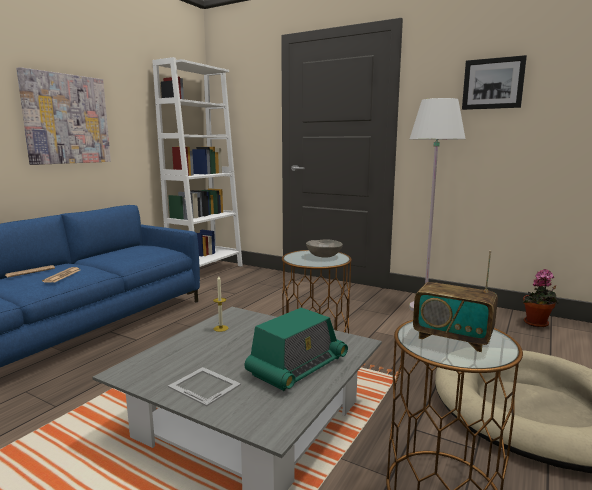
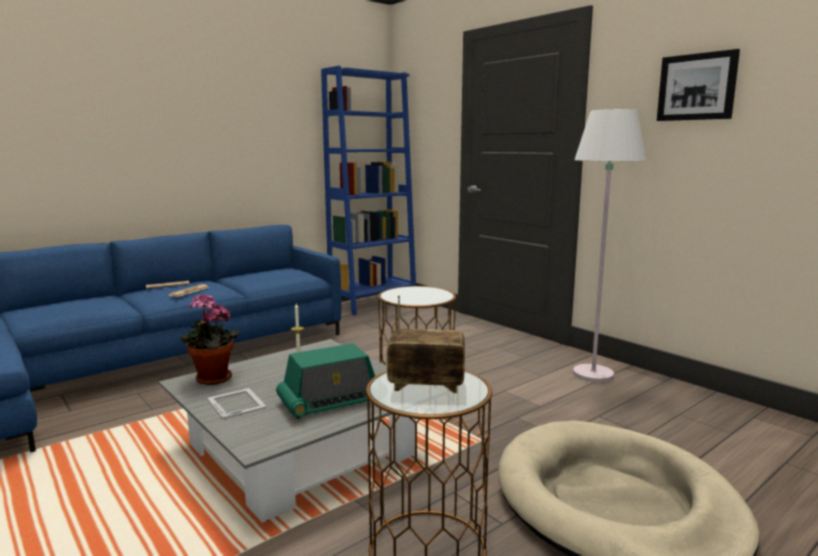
camera: 20 degrees right, 0 degrees up
picture [16,67,111,165] -> none
white bookcase [152,57,243,267] -> blue bookcase [321,66,416,315]
grey bowl [306,239,343,258] -> none
radio [413,251,498,352] -> radio turned 135 degrees clockwise [387,295,465,393]
potted plant [523,269,559,327] -> potted plant moved to [180,294,240,385]

